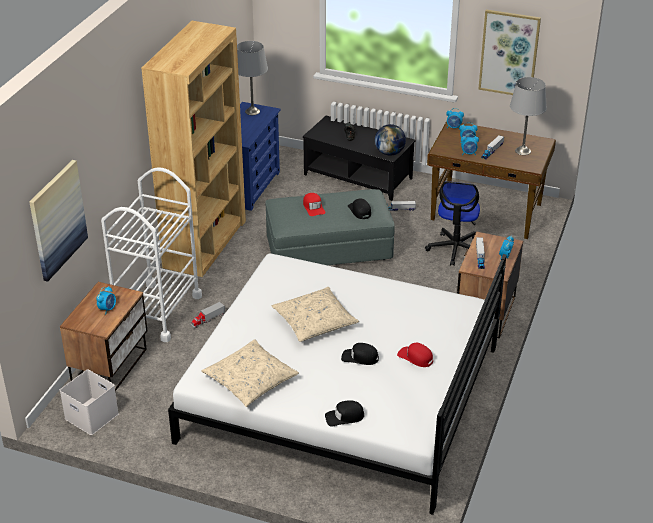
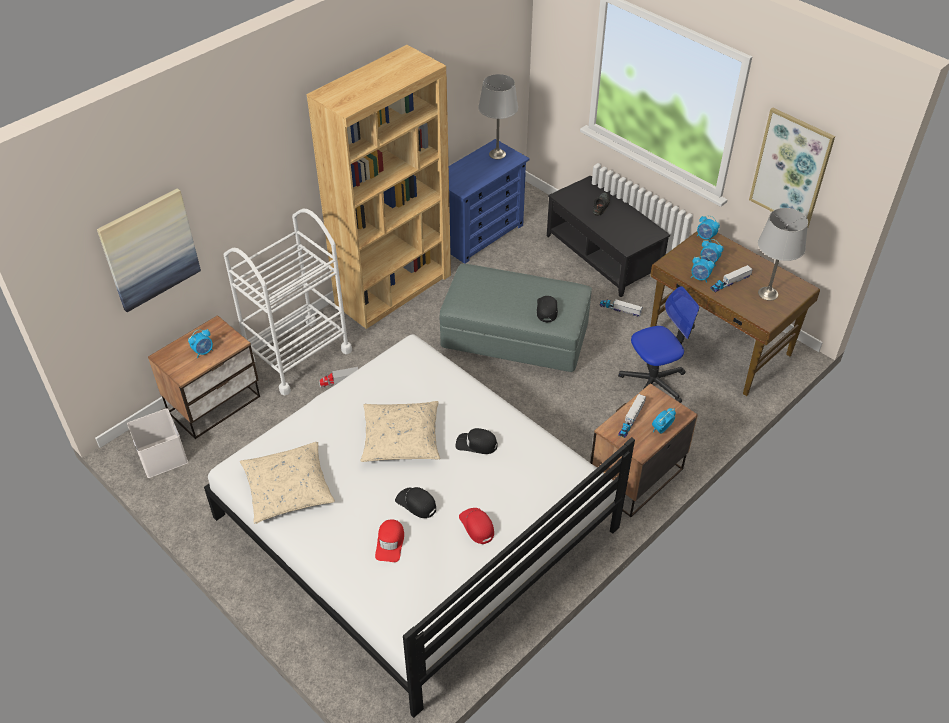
camera: 25 degrees right, 10 degrees up
red cap [303,193,325,216] -> red cap moved to [375,519,404,562]
black cap [325,400,364,427] -> black cap moved to [455,428,498,454]
globe [375,124,406,156] -> none
office chair [425,181,480,266] -> office chair turned 150 degrees counterclockwise [618,286,699,403]

